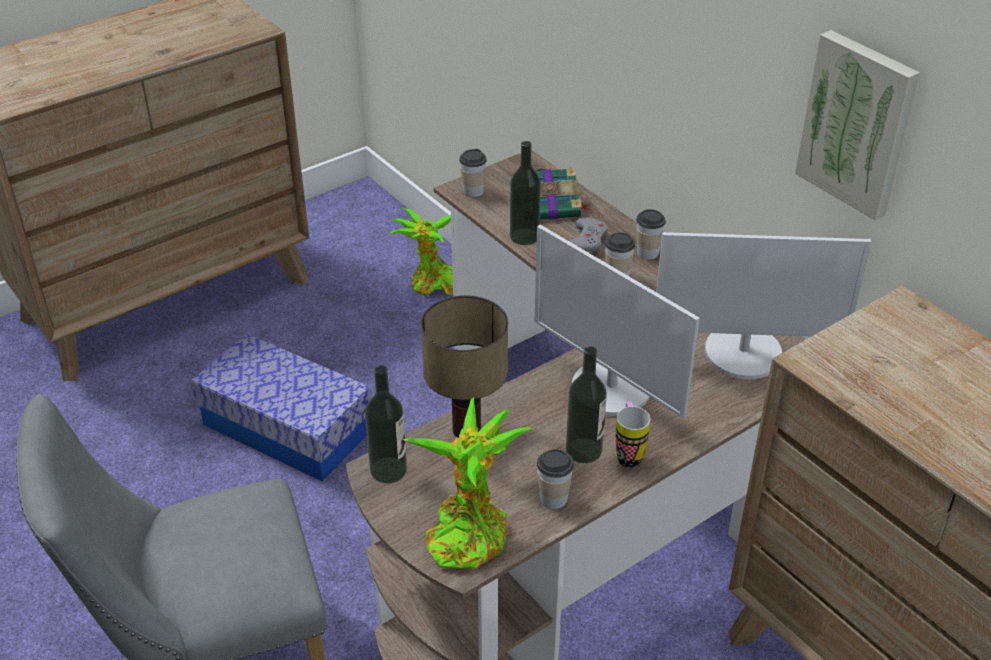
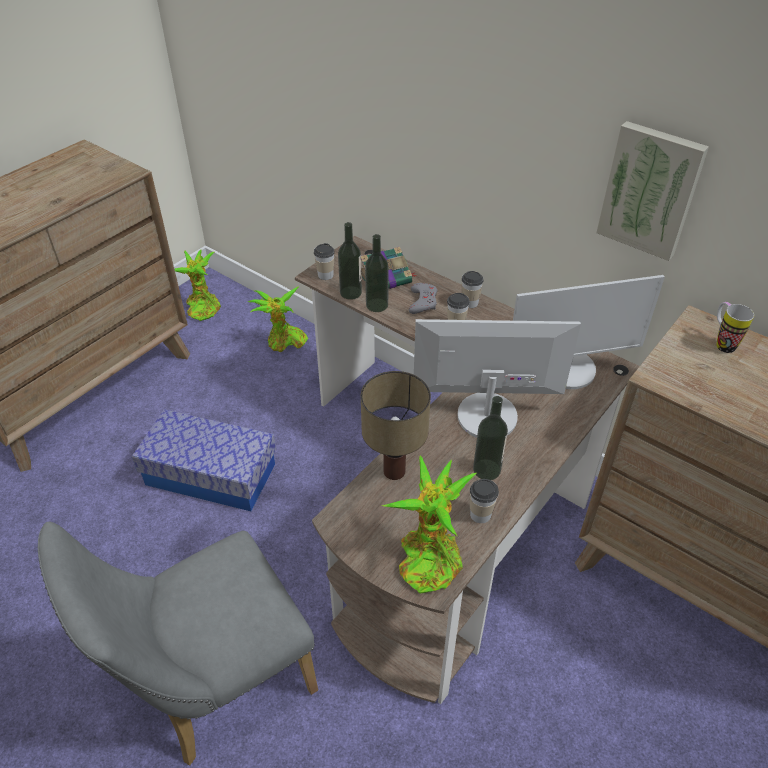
camera: 15 degrees left, 5 degrees up
bottle [365,365,407,483] -> bottle moved to [338,222,362,300]
monitor [535,225,700,418] -> monitor turned 150 degrees clockwise [414,319,581,438]
mug [616,402,650,468] -> mug moved to [716,302,754,353]
none -> potted plant [175,249,221,321]

